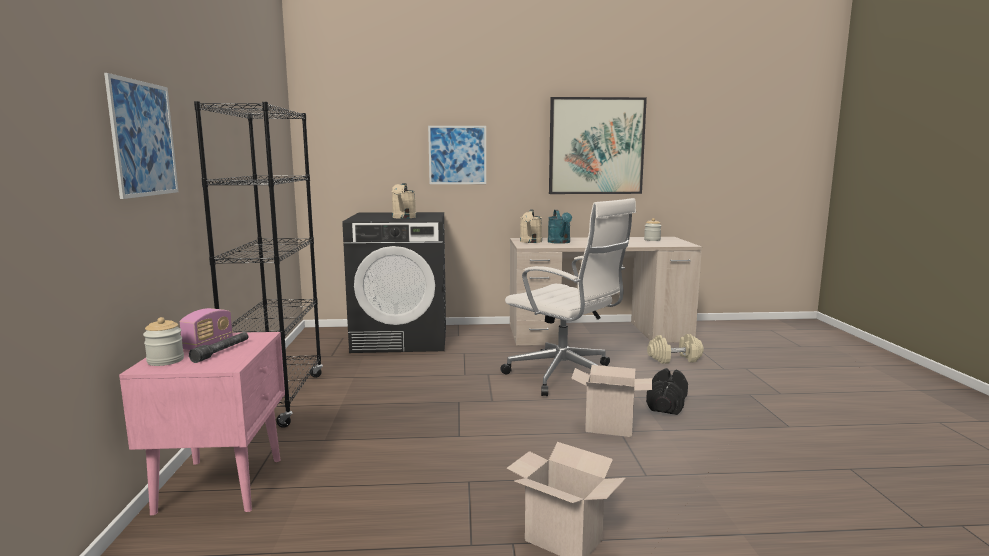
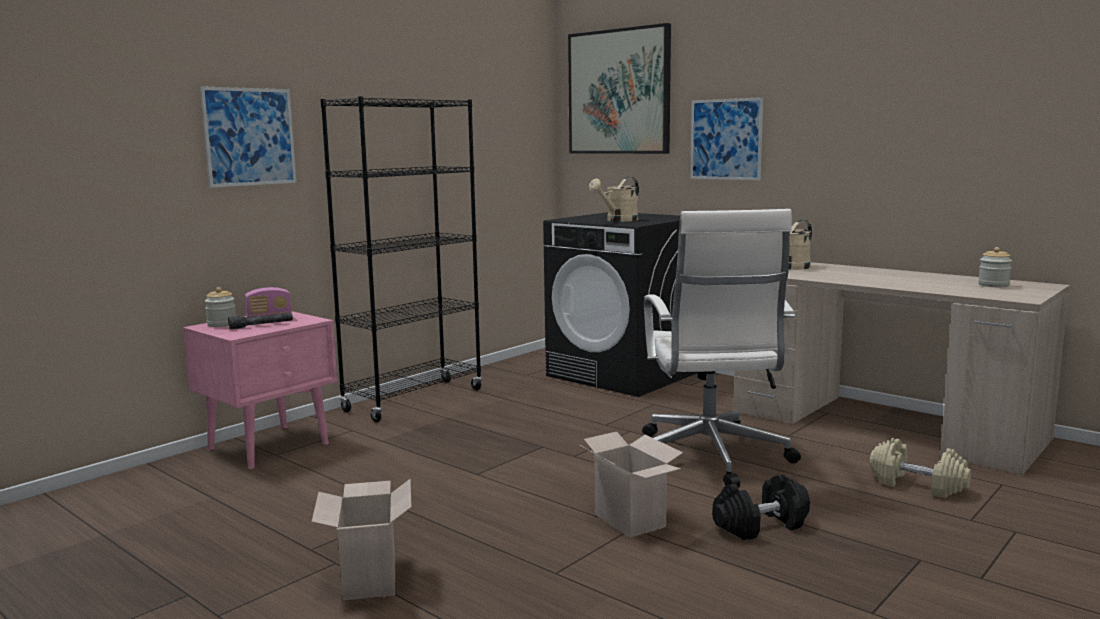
camera: 45 degrees right, 0 degrees up
turquoise watering can [548,210,572,244] -> none
picture [549,97,647,194] -> picture moved to [568,23,671,154]

